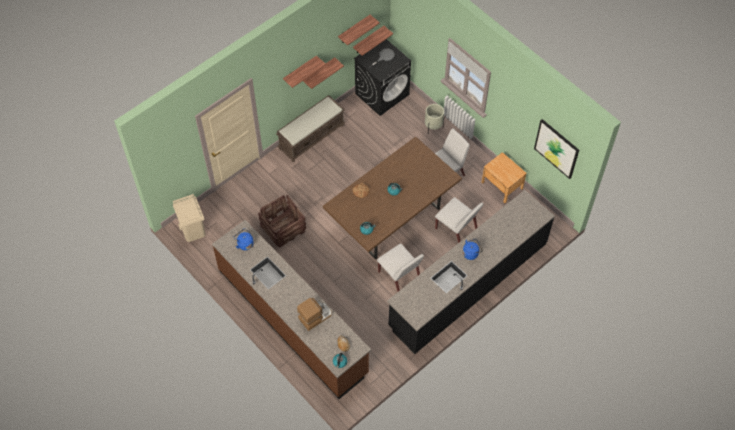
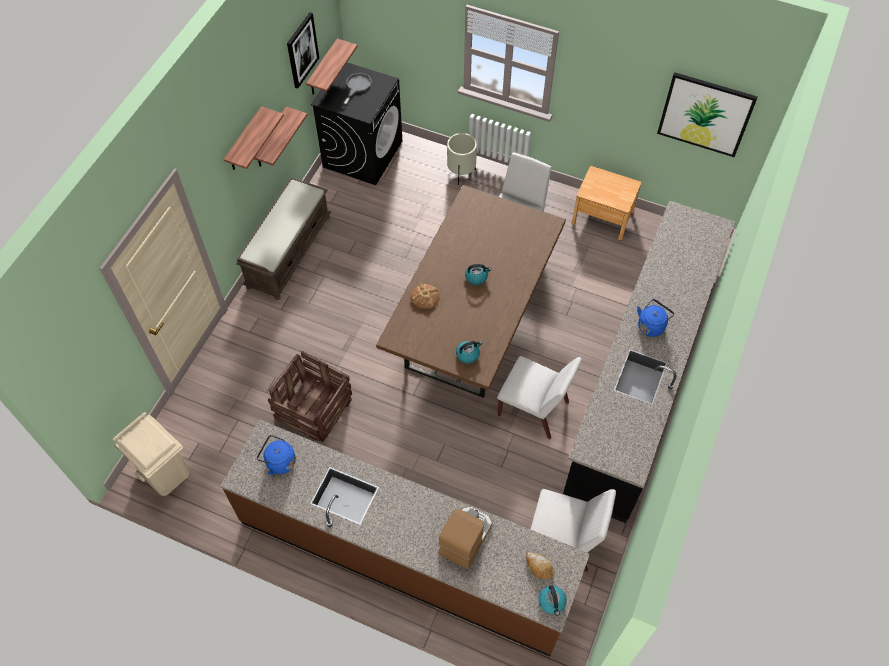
camera: 25 degrees left, 0 degrees up
shelf [338,15,380,46] -> picture [287,12,319,89]
white chair [435,197,484,243] -> white chair moved to [531,489,616,572]

